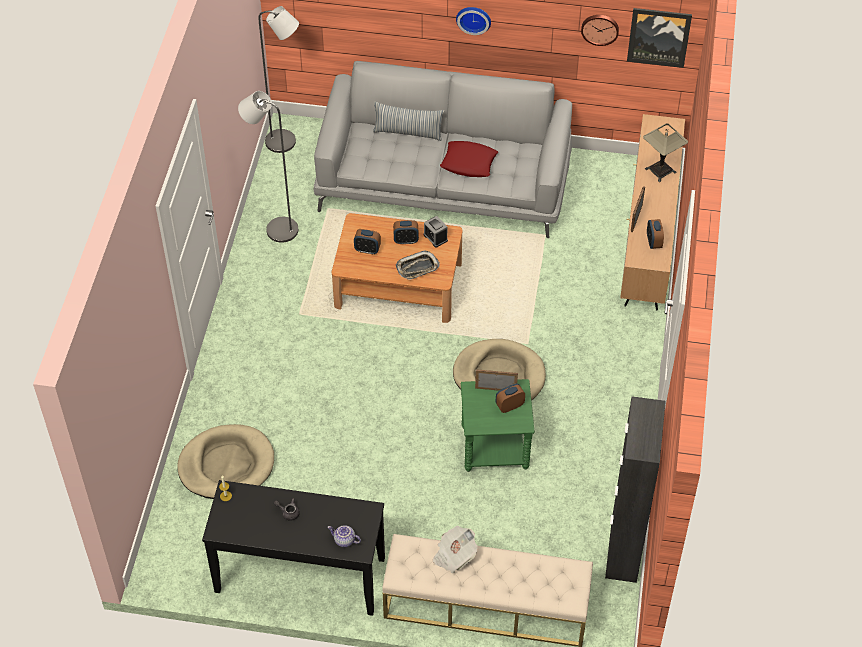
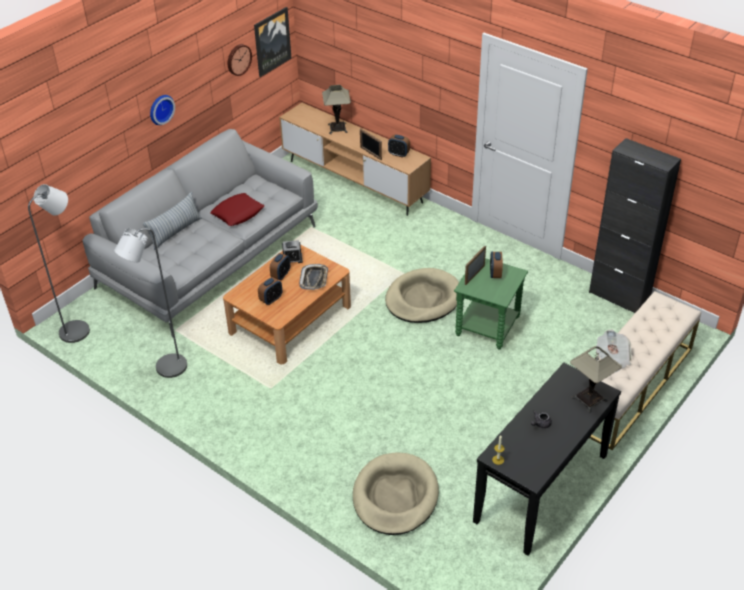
camera: 60 degrees left, 10 degrees down
teapot [328,525,361,547] -> table lamp [570,346,622,413]

